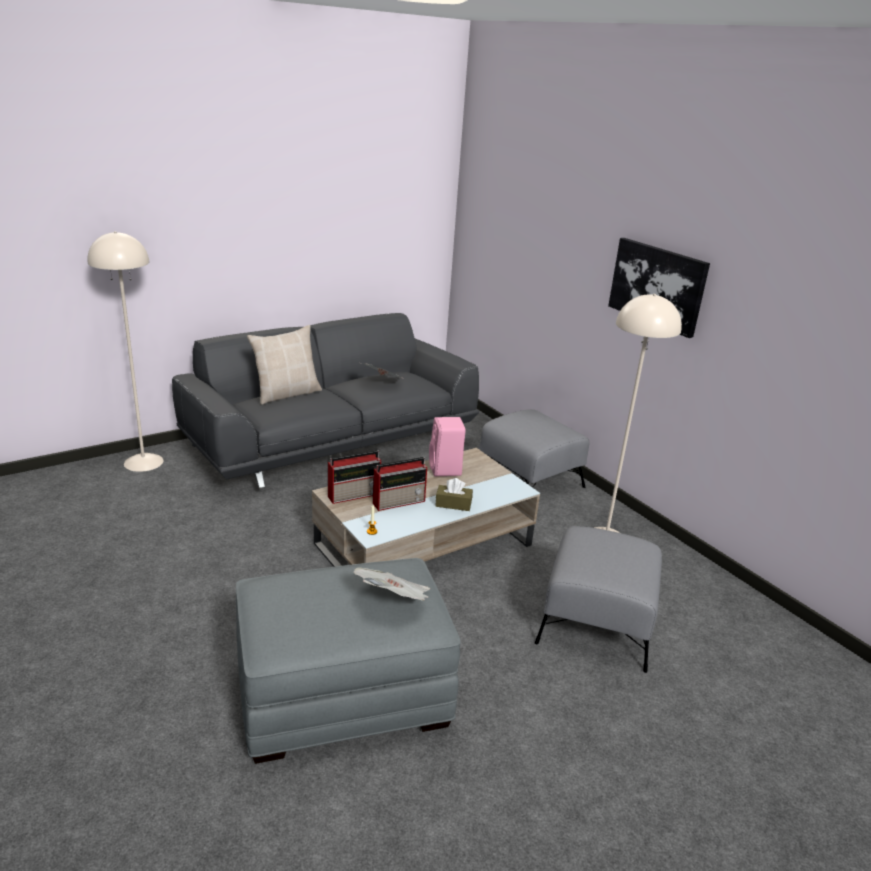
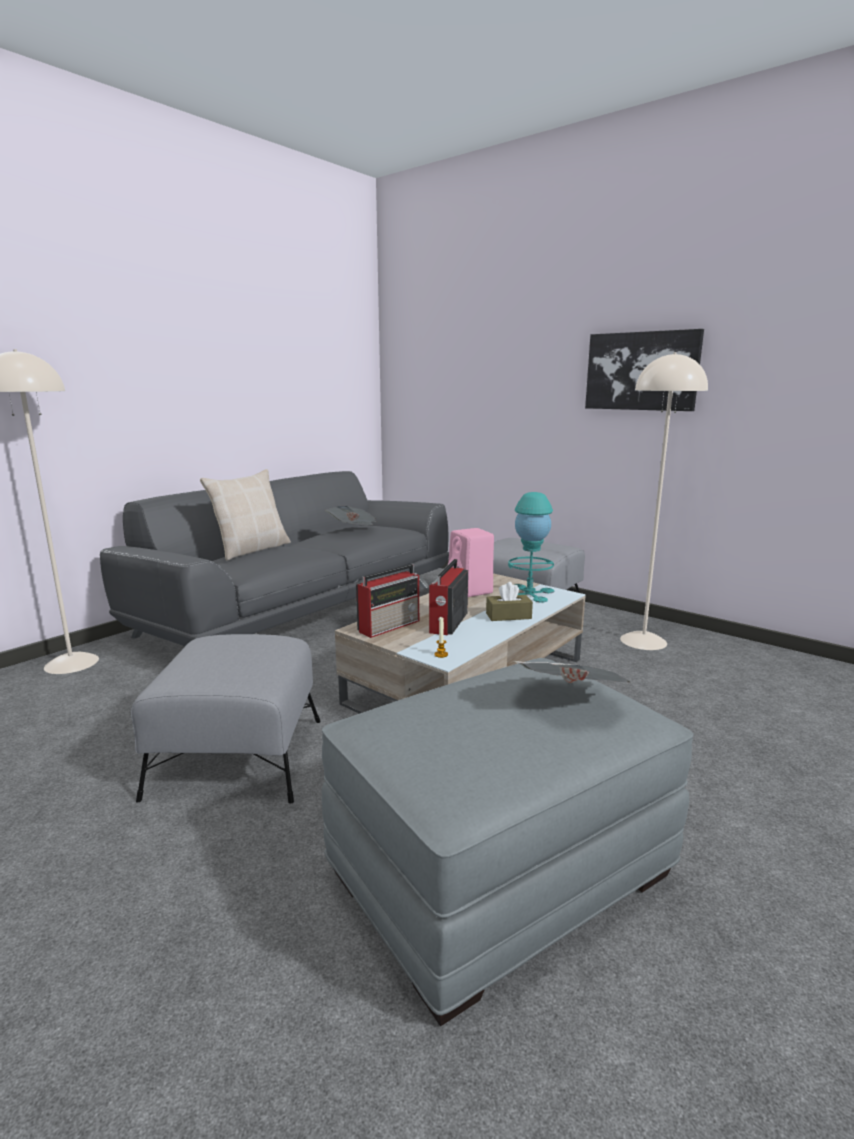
camera: 15 degrees left, 10 degrees down
radio [373,457,427,511] -> radio turned 150 degrees clockwise [429,559,468,635]
grey ottoman [535,526,662,673] -> grey ottoman moved to [131,634,321,804]
none -> turquoise table lamp [508,492,554,603]

